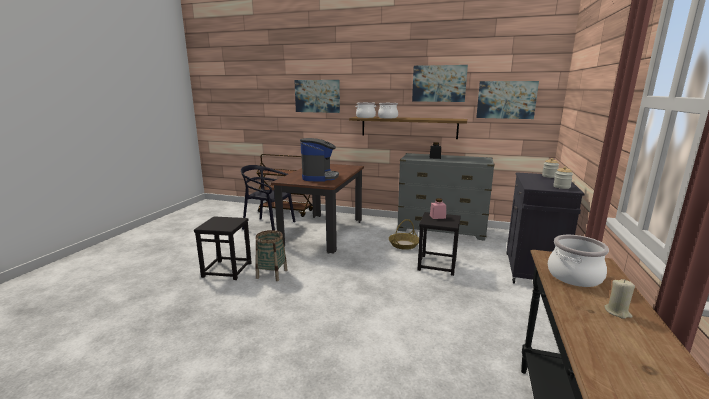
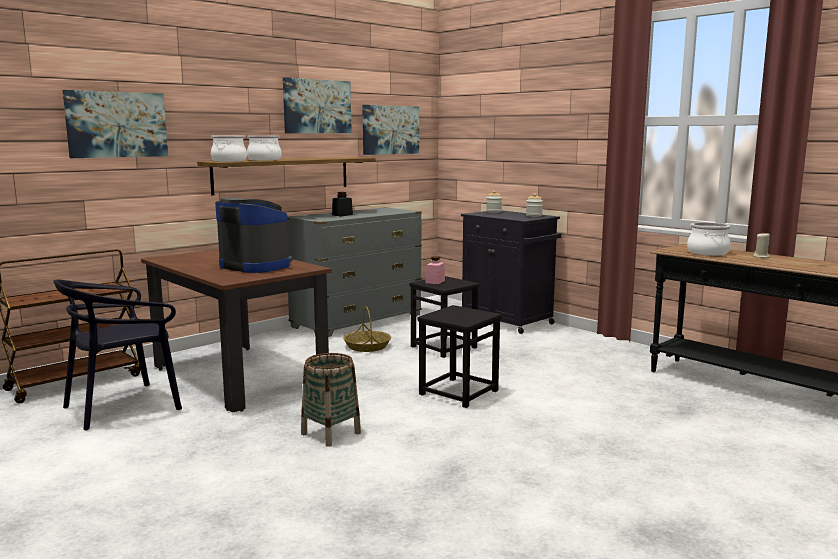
camera: 60 degrees left, 5 degrees down
black stool [194,216,252,280] -> black stool moved to [418,305,502,408]

